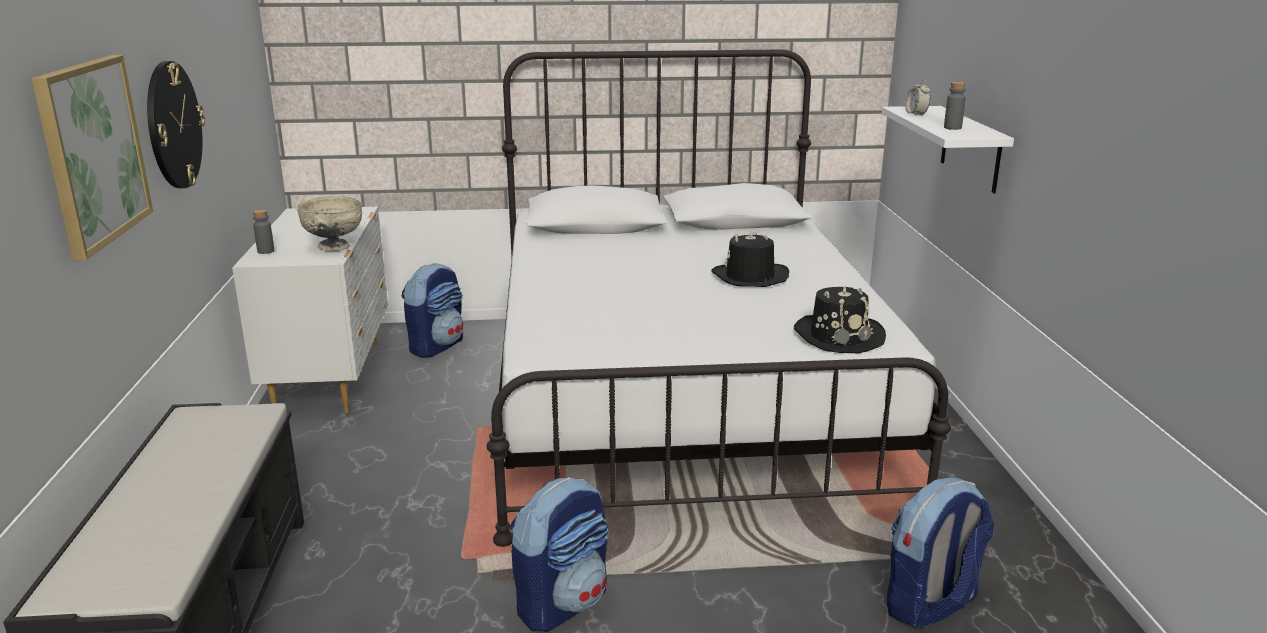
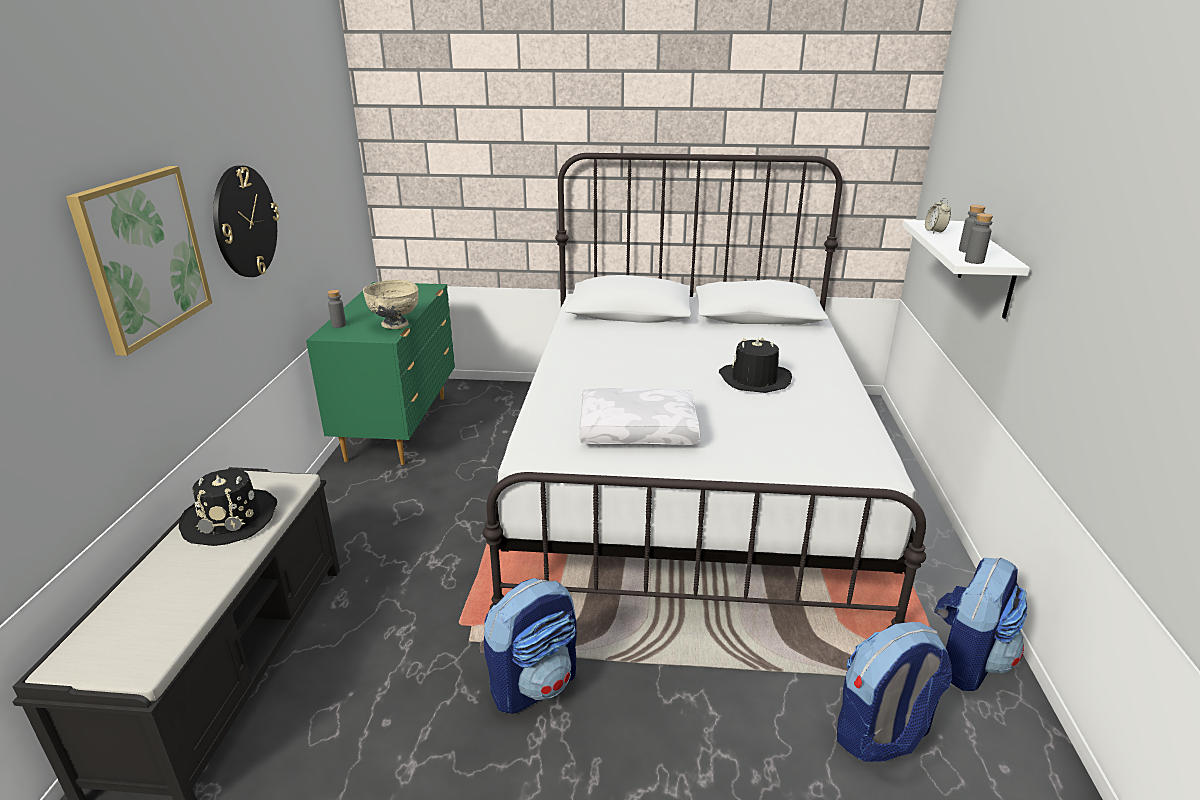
camera: 10 degrees right, 5 degrees up
white dresser [232,207,388,414] -> green dresser [306,282,455,465]
backpack [402,263,463,358] -> backpack moved to [934,557,1028,691]
black hat [794,286,886,353] -> black hat moved to [179,469,277,546]
none -> white pillow [579,388,700,445]
none -> grey bottle [965,213,993,264]

